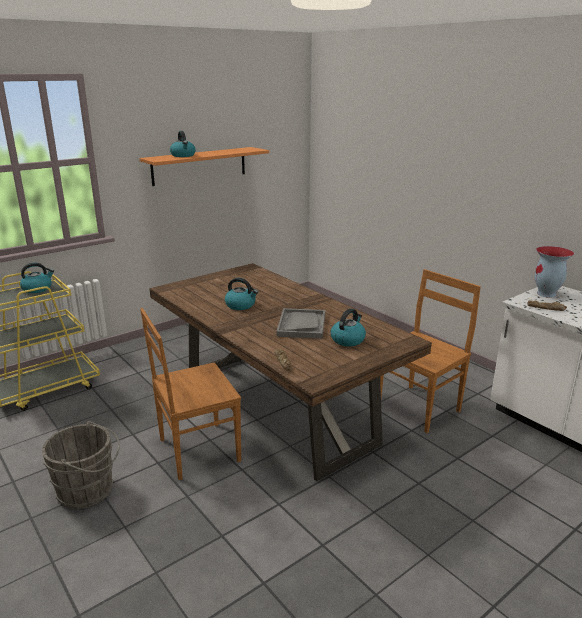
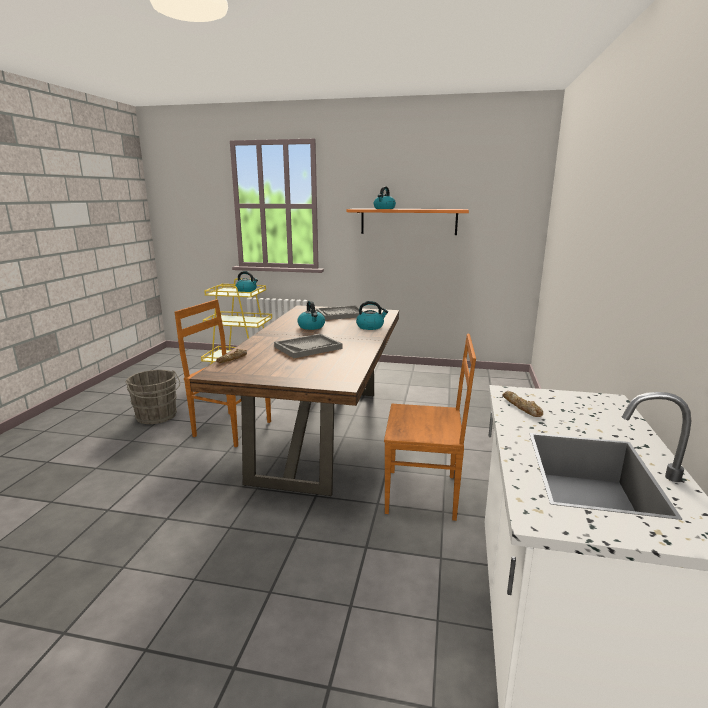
camera: 50 degrees right, 5 degrees down
kettle [331,308,366,346] -> kettle moved to [356,301,388,330]
vase [535,246,574,298] -> none
none -> grey tray [316,305,364,320]

